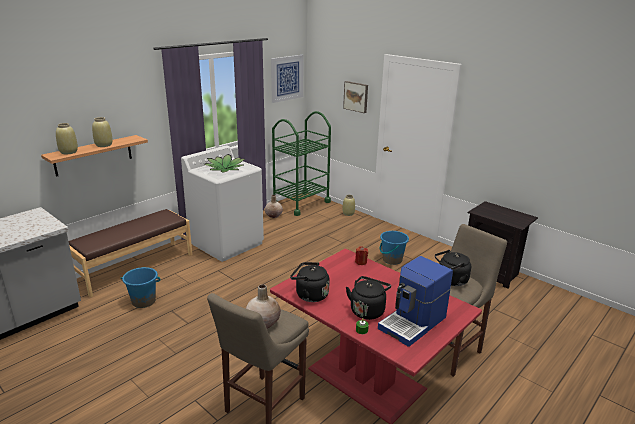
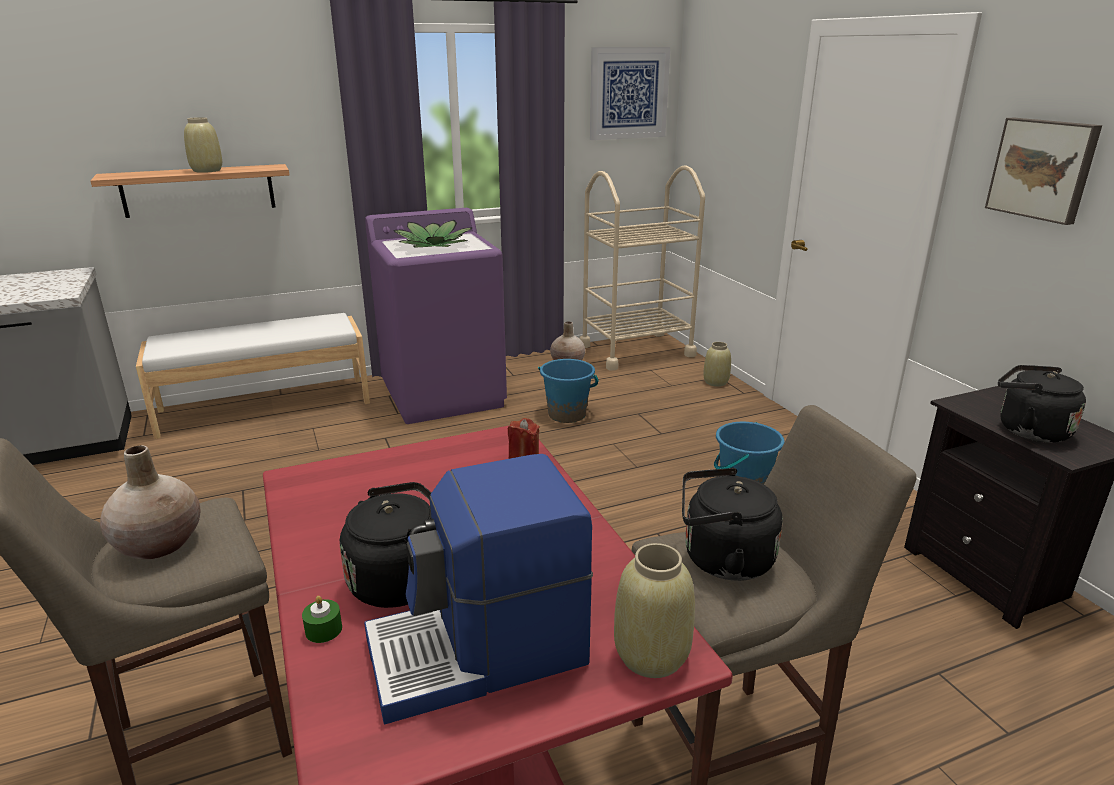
camera: 25 degrees right, 0 degrees up
beige vase [56,123,78,154] -> beige vase moved to [614,543,695,678]
brown bench [69,209,192,298] -> white bench [136,313,370,439]
blue bucket [121,267,160,308] -> blue bucket moved to [538,359,598,423]
white washing machine [181,146,264,262] -> purple washing machine [365,208,507,424]
green cart [272,111,331,216] -> beige cart [579,166,705,370]
black kettle [290,262,330,302] -> black kettle moved to [998,365,1086,443]
picture [343,81,368,113] -> picture moved to [985,118,1102,225]

